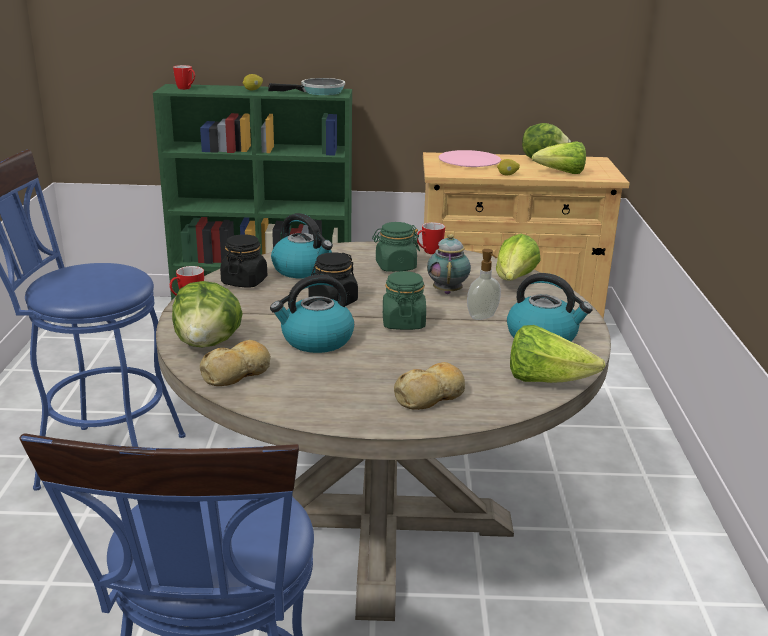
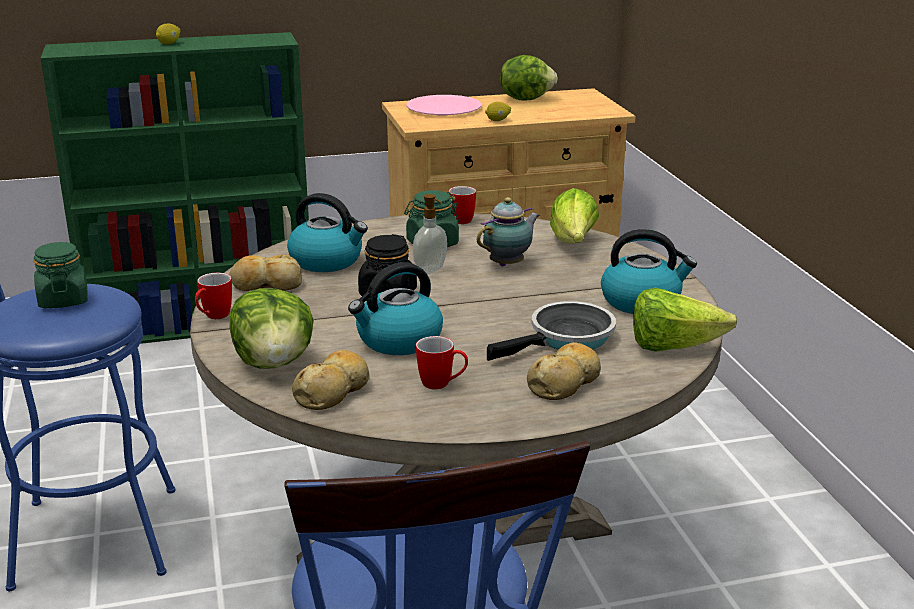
camera: 15 degrees left, 0 degrees up
mug [173,65,195,90] -> mug moved to [416,336,468,389]
black jar [220,234,267,288] -> bread [229,254,302,291]
frying pan [268,78,345,95] -> frying pan moved to [487,301,616,361]
green jar [383,271,426,330] -> green jar moved to [34,242,88,308]
teapot [427,234,471,294] -> teapot turned 60 degrees clockwise [477,197,540,267]
soap dispenser [467,249,501,320] -> soap dispenser moved to [413,194,447,274]
lettuce [532,141,586,174] -> none

